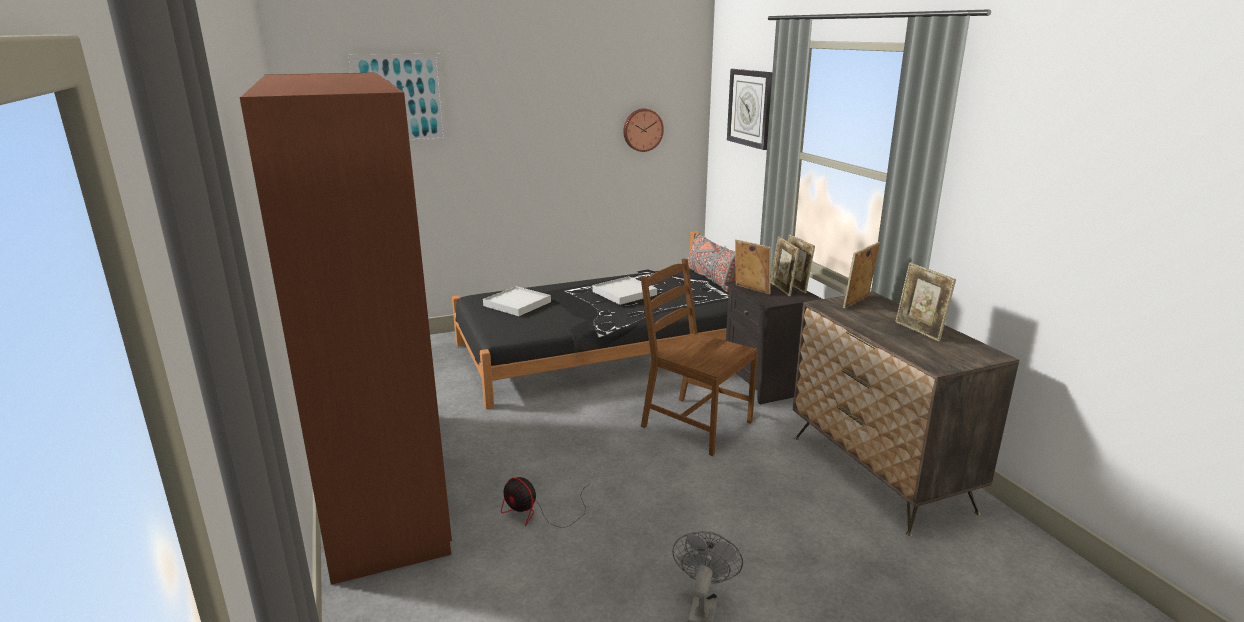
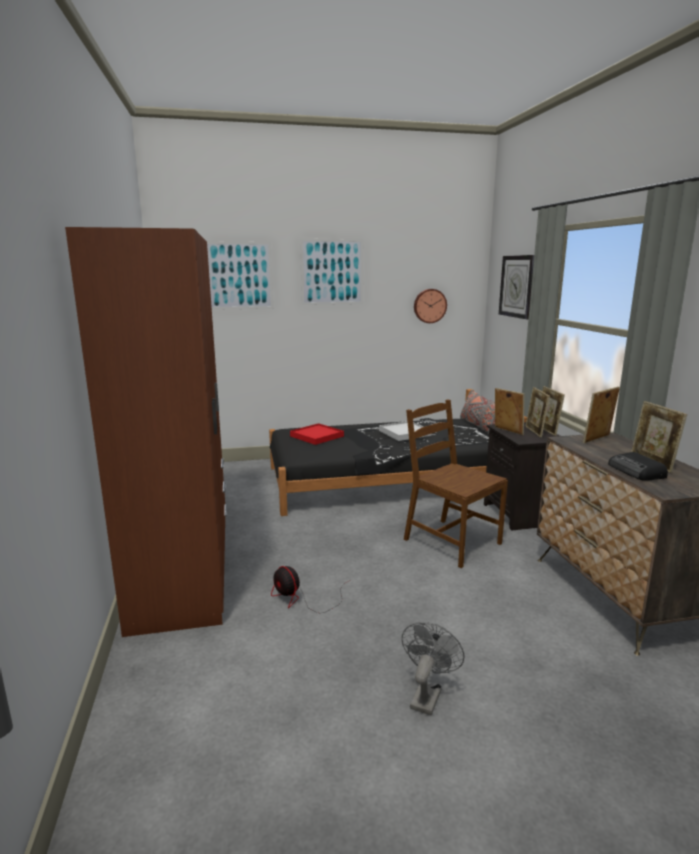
camera: 10 degrees right, 5 degrees down
white tray [483,286,551,316] -> red tray [290,423,344,445]
none -> picture [300,239,363,305]
none -> radio [608,452,668,481]

